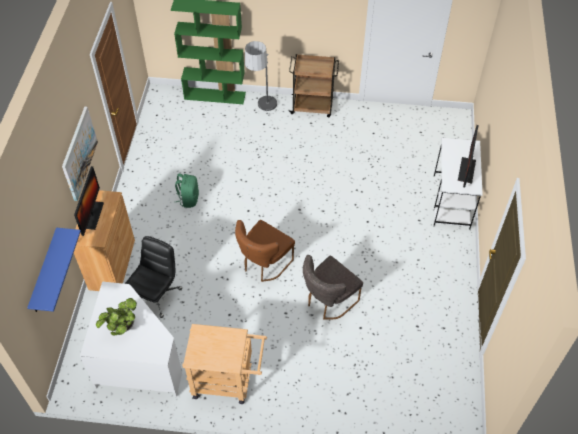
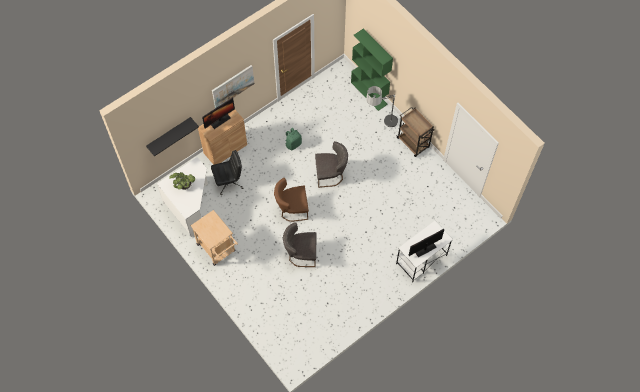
camera: 45 degrees right, 10 degrees up
blue shelf [27,228,81,312] -> black shelf [146,117,199,156]
none -> grey chair [315,141,348,188]

